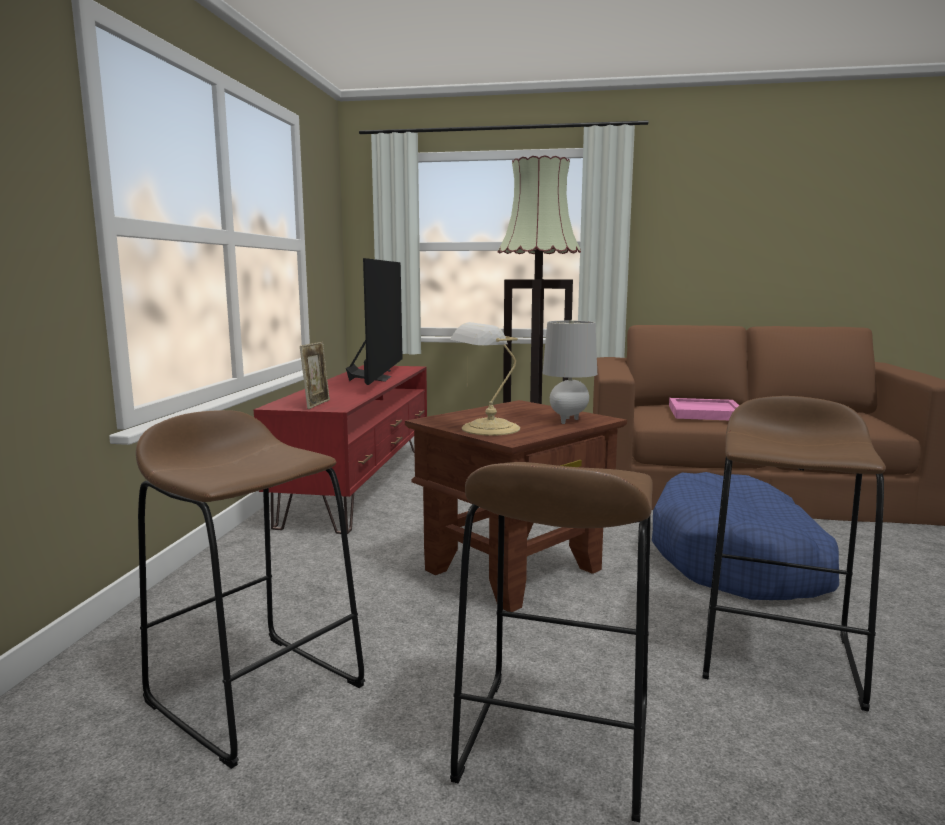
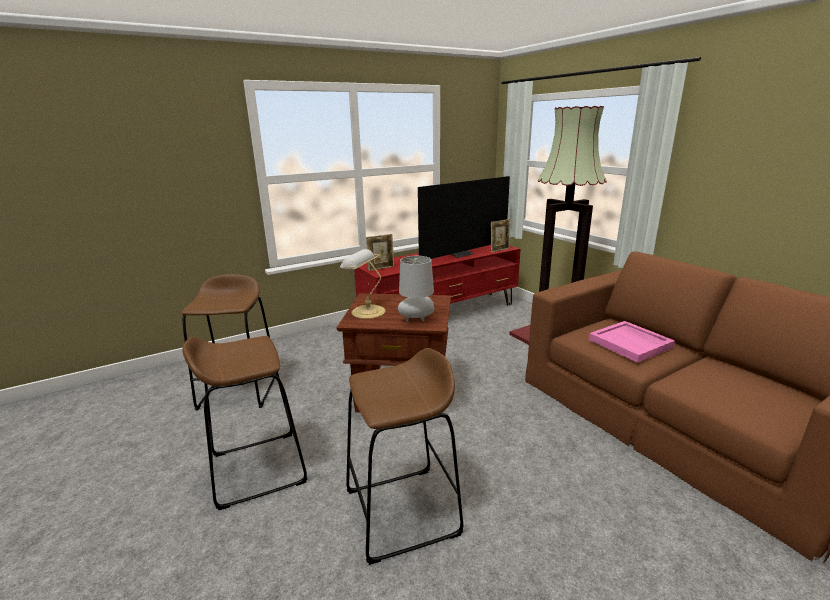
camera: 50 degrees right, 10 degrees up
blue dog bed [652,472,839,600] -> none
none -> picture frame [491,219,510,252]

